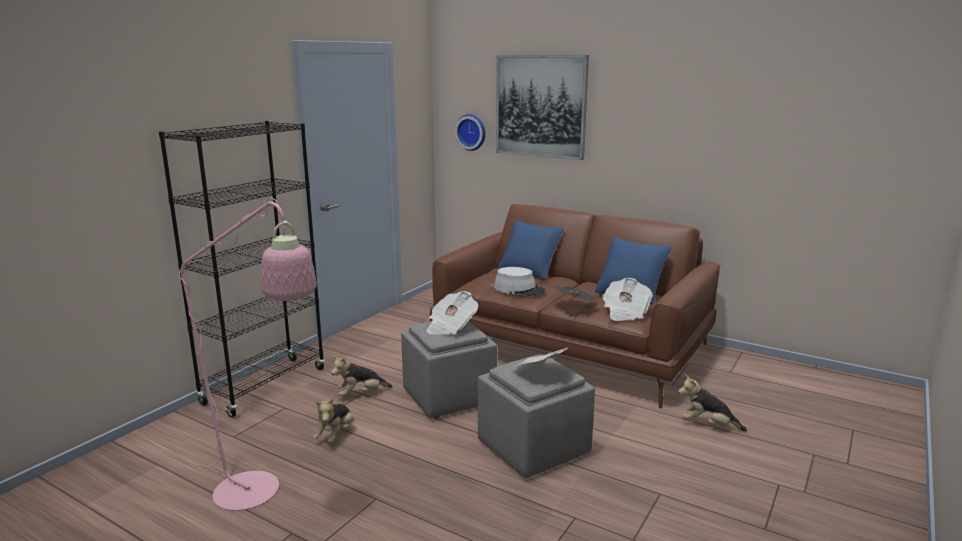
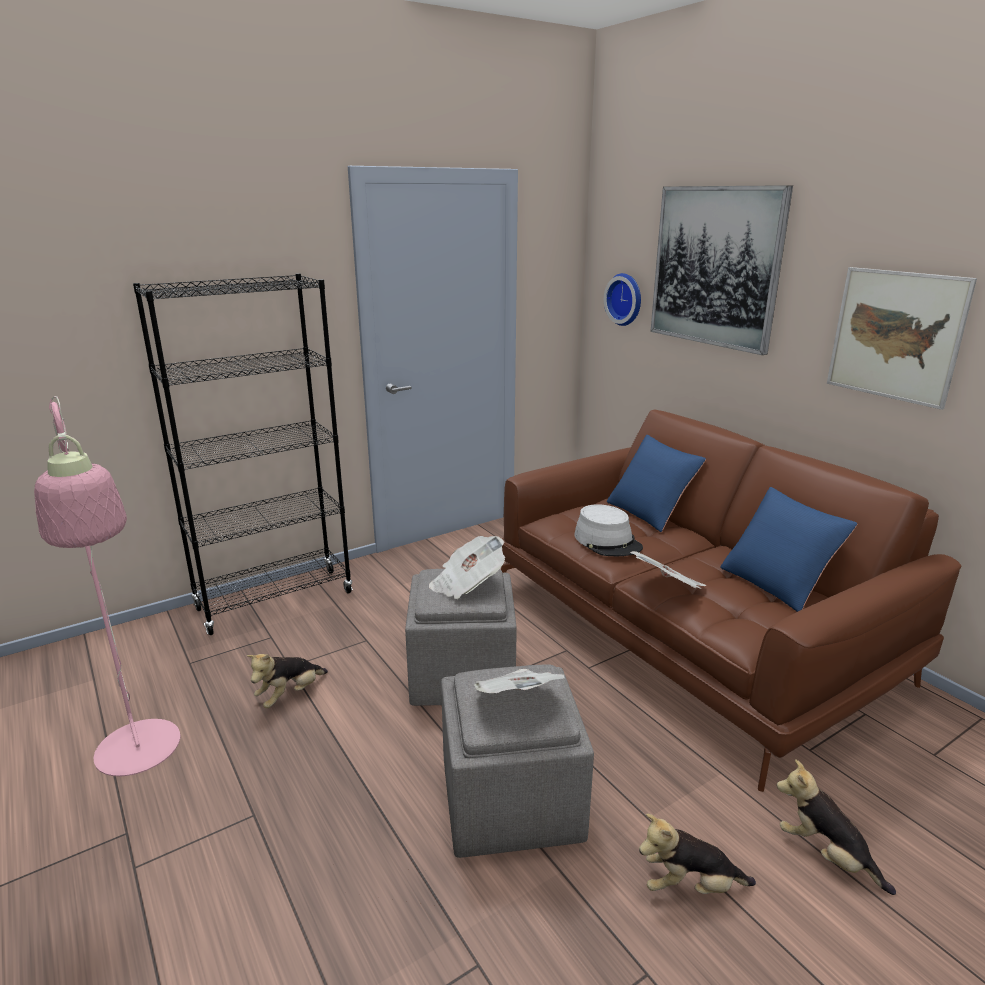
camera: 25 degrees right, 5 degrees up
plush toy [331,356,392,396] -> plush toy moved to [639,814,756,894]
newspaper [602,278,653,321] -> none
none -> picture [827,267,977,410]

